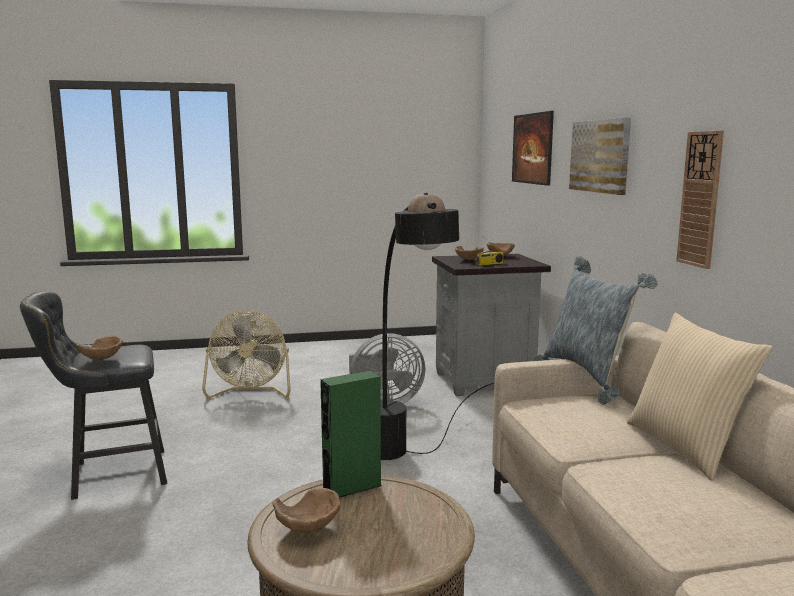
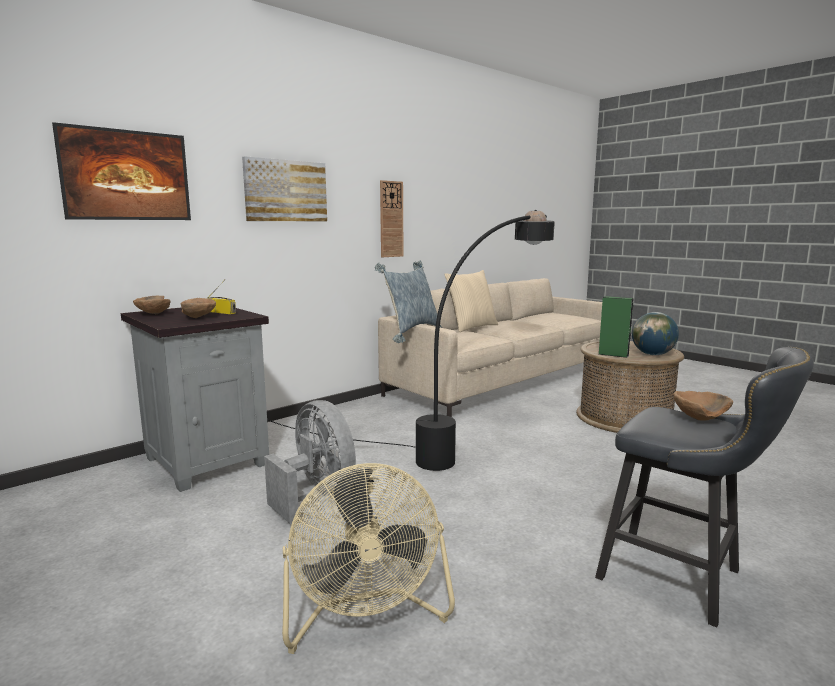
camera: 120 degrees left, 0 degrees up
beige fan [202,310,290,400] -> beige fan turned 105 degrees clockwise [282,463,455,654]
brown bowl [273,488,341,532] -> globe [632,312,679,355]

